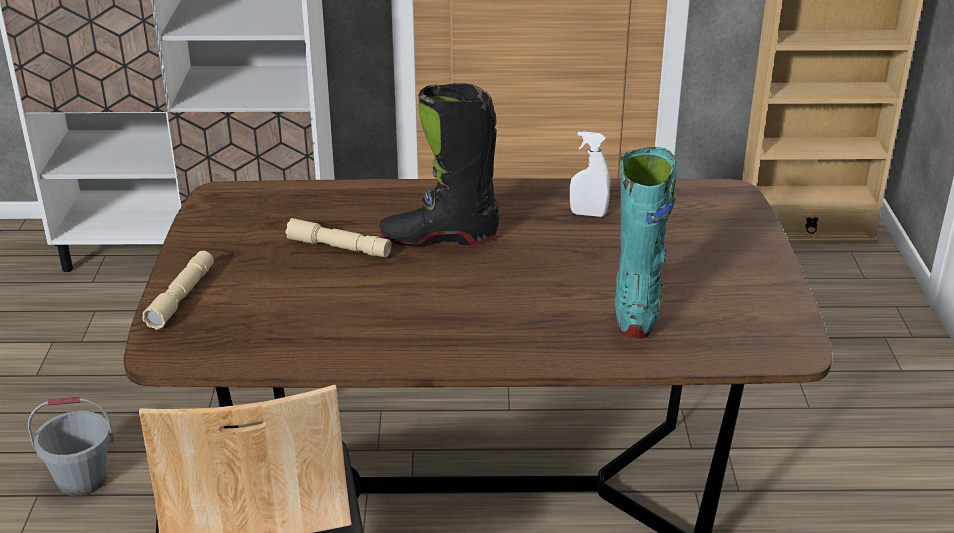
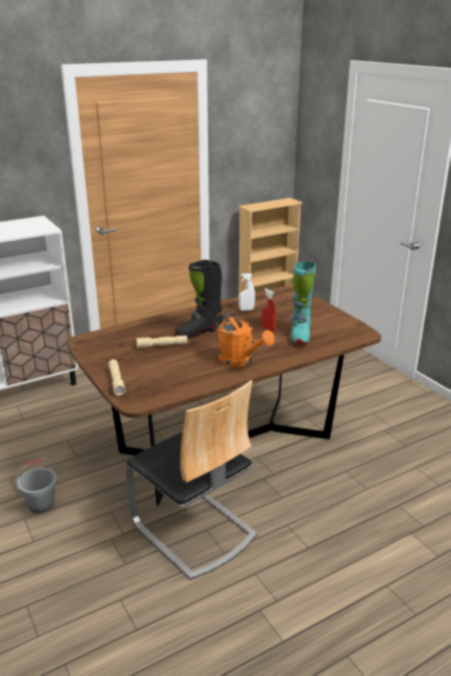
camera: 30 degrees left, 5 degrees down
turquoise boot [615,147,677,338] -> turquoise boot turned 150 degrees counterclockwise [290,262,316,344]
none -> orange watering can [216,312,275,367]
none -> red spray bottle [262,288,276,331]

